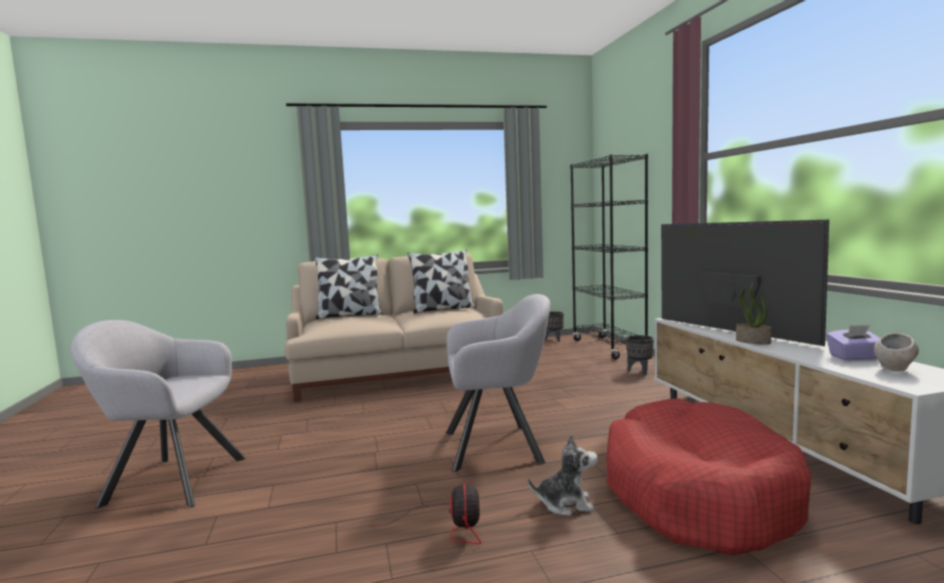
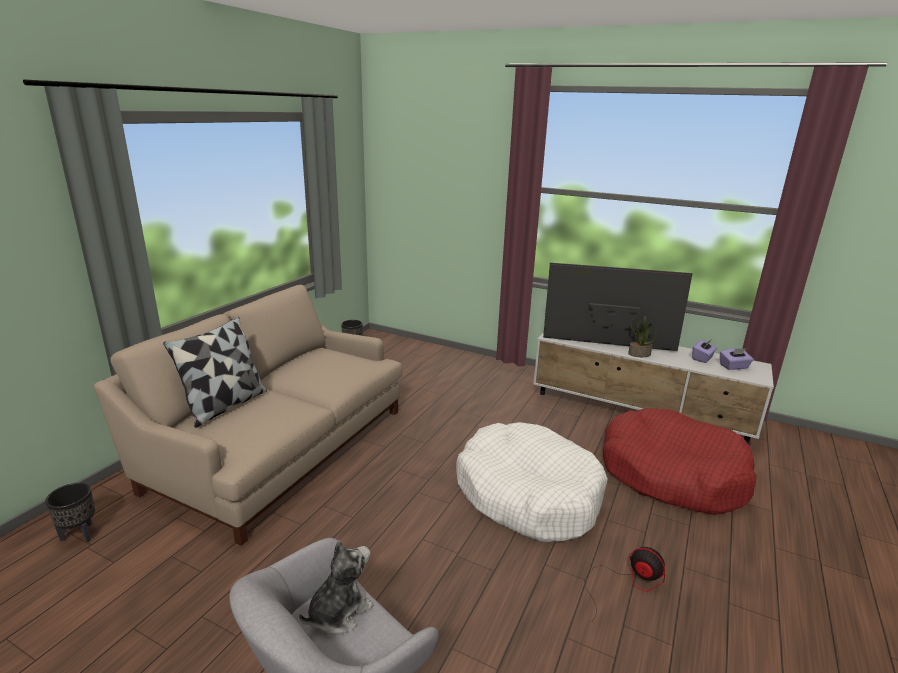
camera: 50 degrees left, 15 degrees up
pillow [408,250,475,313] -> none
grey armchair [446,294,550,472] -> white dog bed [456,422,608,542]
plush toy [528,434,598,516] -> plush toy moved to [299,540,373,635]
black bookcase [570,154,648,359] -> none
black planter [626,335,654,376] -> black planter moved to [45,483,95,542]
grey bowl [874,333,919,372] -> purple tissue box [720,349,754,370]

